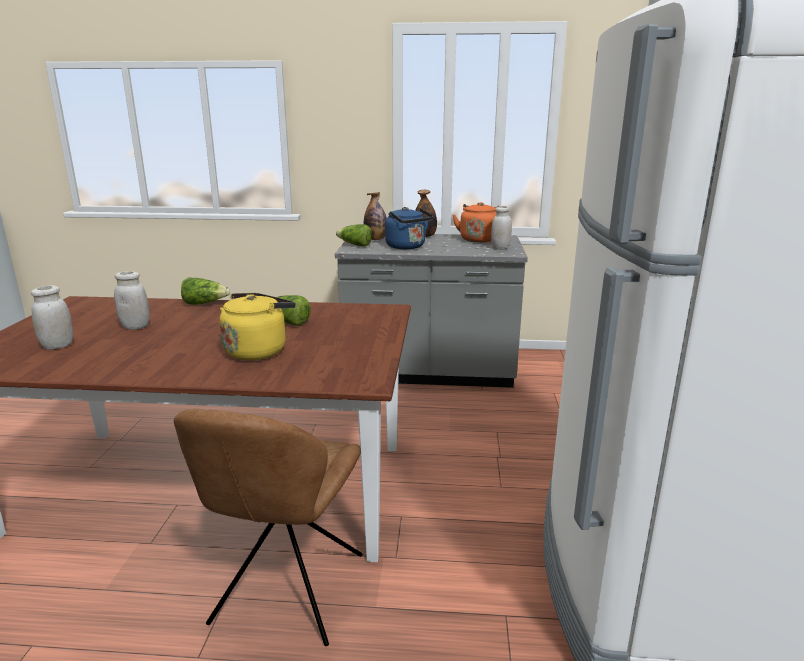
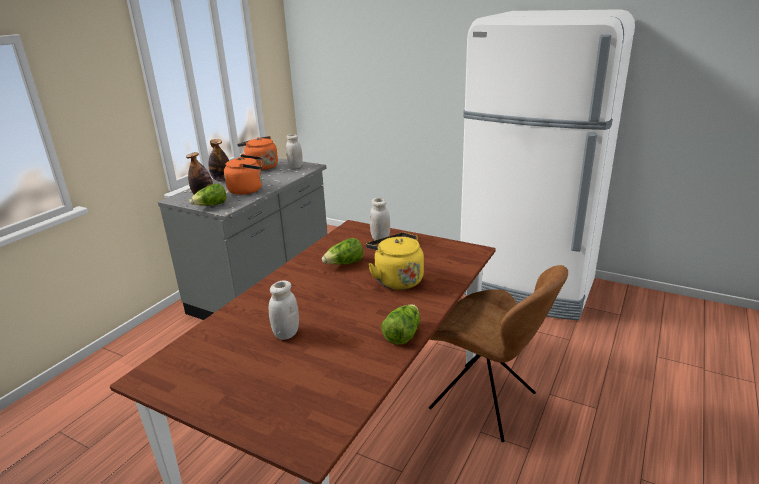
camera: 65 degrees left, 5 degrees up
white jar [31,285,73,350] -> white jar moved to [370,198,390,240]
lettuce [181,277,230,305] -> lettuce moved to [381,304,420,345]
blue kettle [385,207,433,249] -> orange kettle [224,155,262,195]

